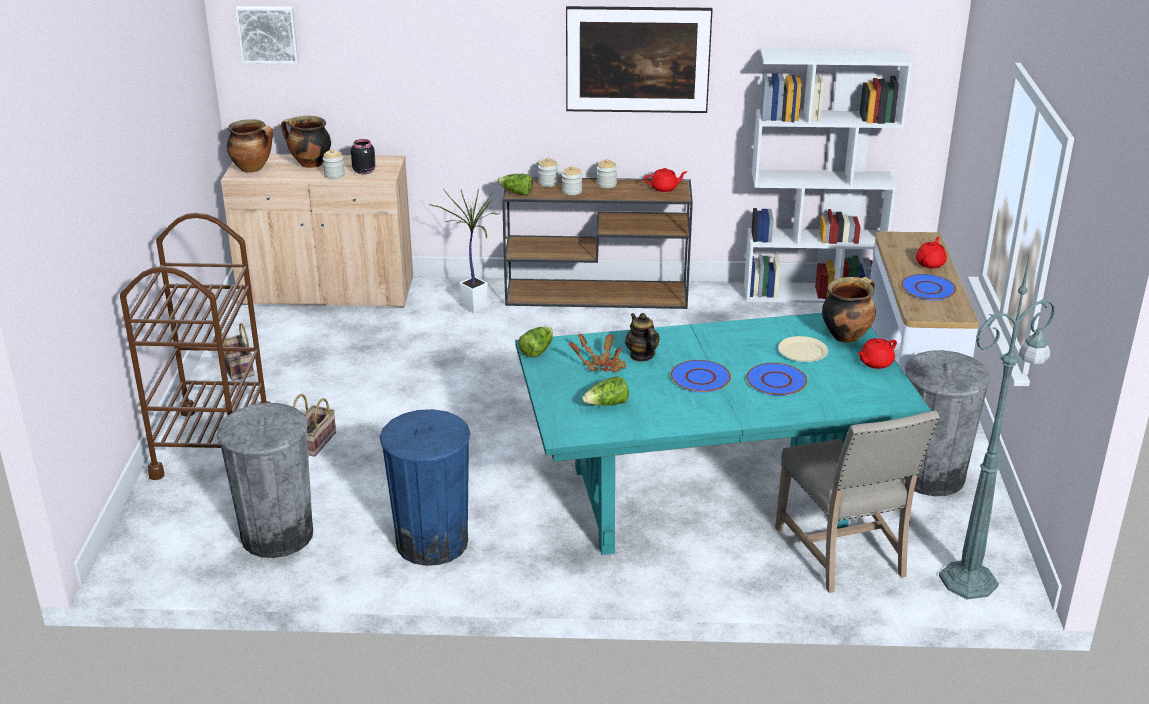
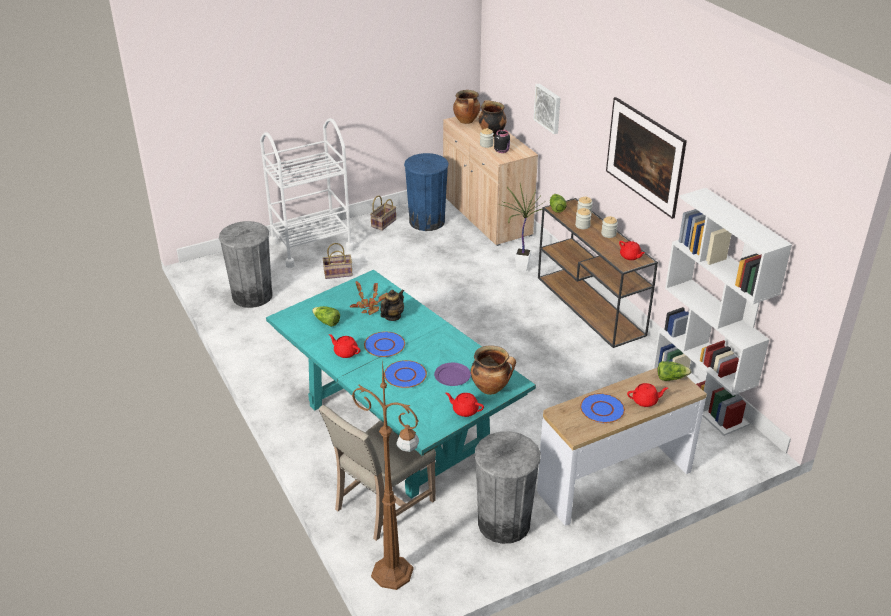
camera: 60 degrees right, 5 degrees up
brown cart [120,212,271,480] -> white cart [260,118,354,268]
picture [235,6,299,64] -> picture moved to [533,83,560,134]
blue trash can [380,409,470,566] -> blue trash can moved to [404,153,449,231]
lettuce [518,327,553,358] -> lettuce moved to [657,361,692,381]
beige plate [778,336,828,362] -> purple plate [434,363,471,386]
green floor lamp [939,254,1055,599] -> brown floor lamp [352,361,419,590]
none -> red teapot [329,334,360,358]

